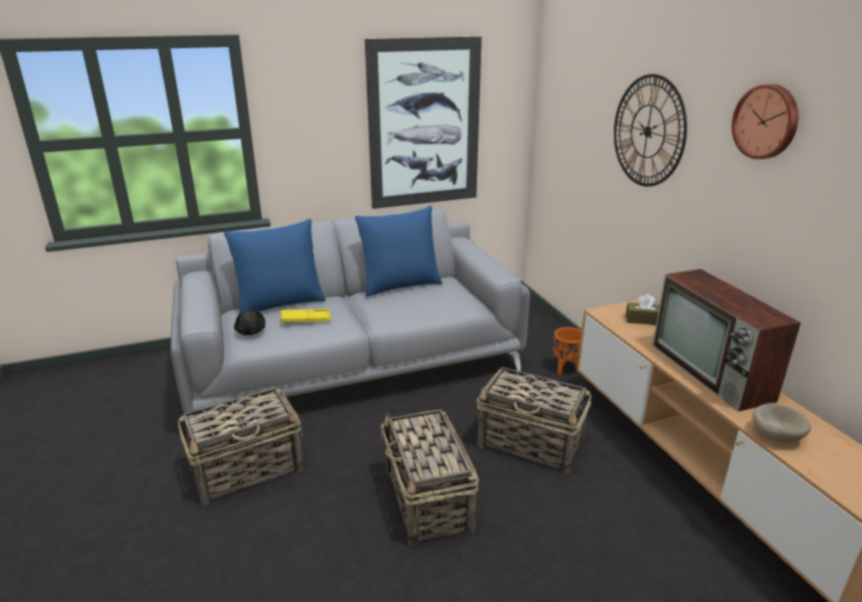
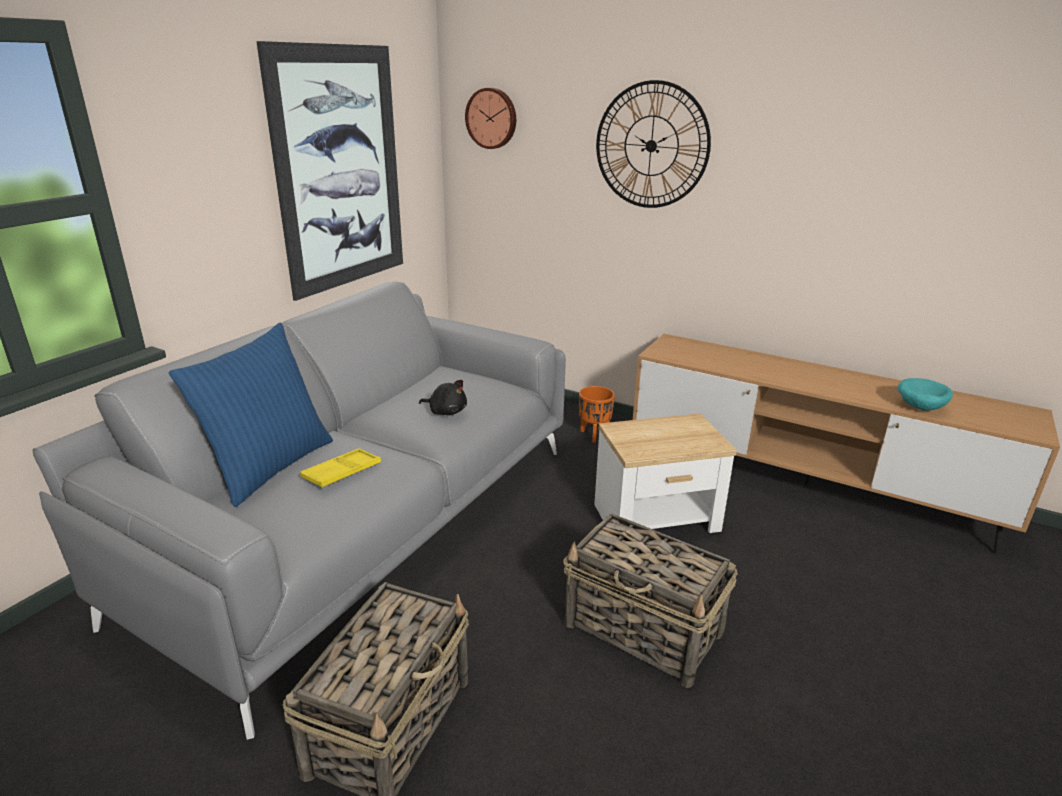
camera: 40 degrees left, 0 degrees up
black plush toy [234,310,265,335] -> black plush toy moved to [419,380,467,415]
blue pillow [355,206,442,297] -> none
basket [477,367,592,474] -> side table [594,413,737,533]
brown tissue box [626,294,659,325] -> none
television [652,269,801,411] -> none
wall clock [732,84,798,159] -> wall clock moved to [465,88,516,149]
beige bowl [753,403,811,443] -> turquoise bowl [898,378,953,411]

